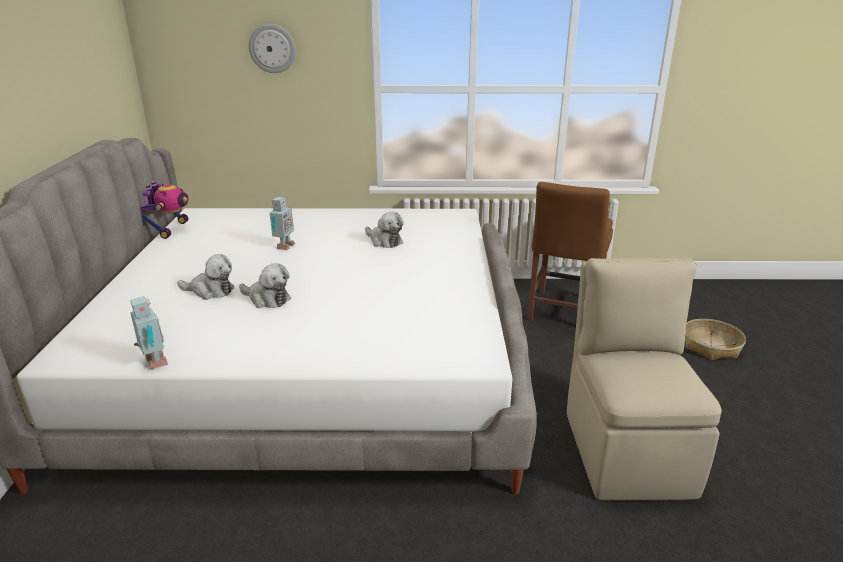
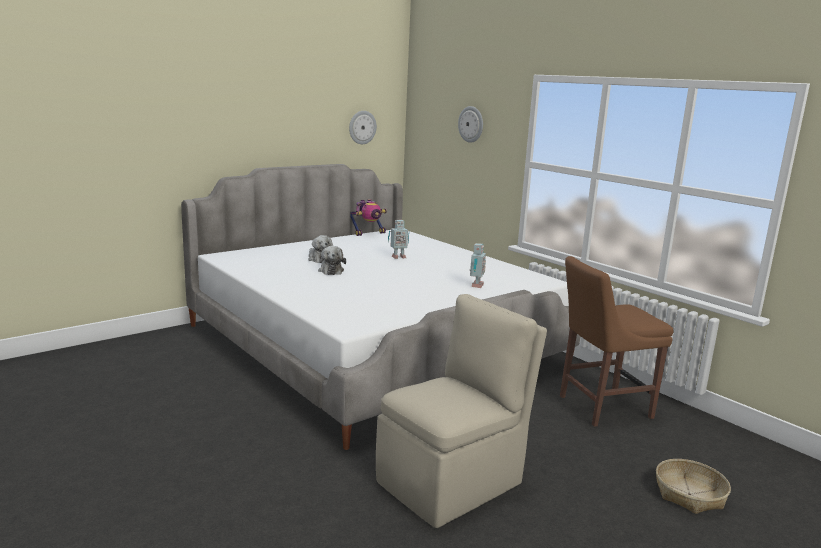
camera: 50 degrees right, 10 degrees down
toy robot [130,296,168,369] -> toy robot moved to [469,243,486,288]
plush toy [365,212,404,248] -> none
none -> wall clock [349,111,377,144]

